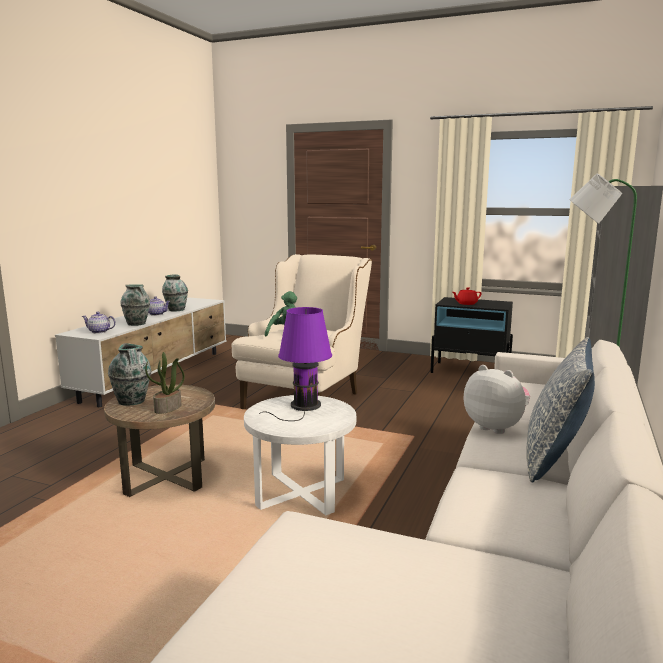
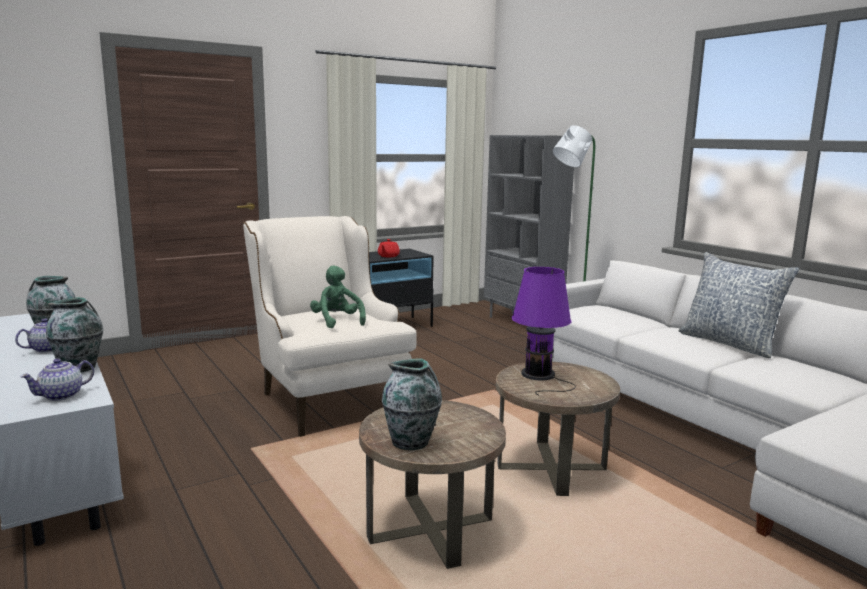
camera: 55 degrees left, 0 degrees up
potted plant [145,352,185,414] -> none
white side table [244,395,356,515] -> brown side table [496,362,620,496]
plush toy [464,365,530,434] -> none

